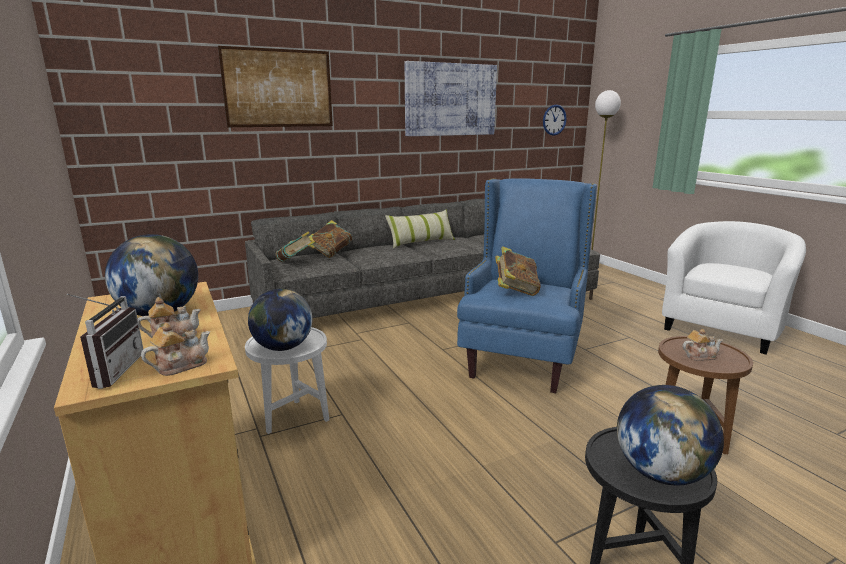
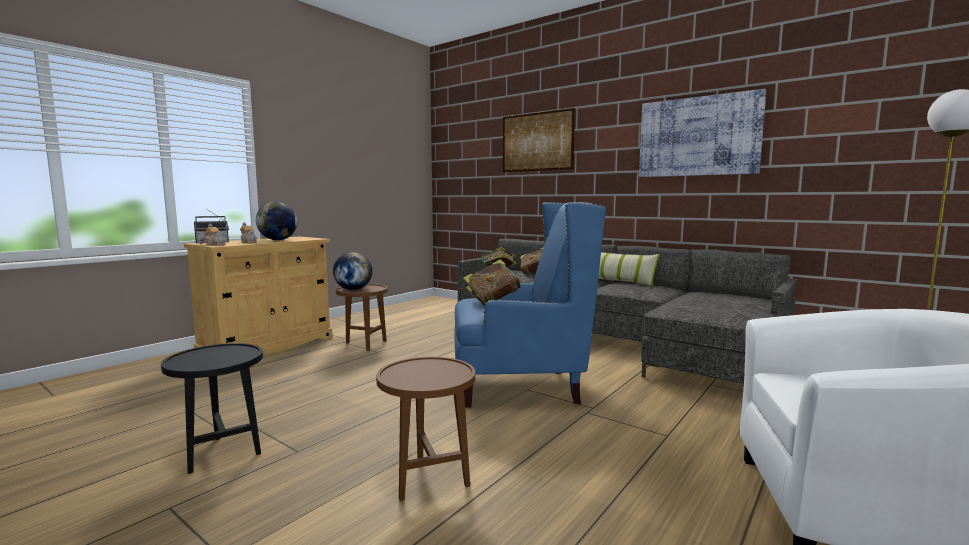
camera: 65 degrees right, 10 degrees down
white side table [245,327,329,434] -> brown side table [336,284,388,351]
wall clock [543,105,567,136] -> none
globe [617,385,724,486] -> none
teapot [682,329,723,361] -> none

